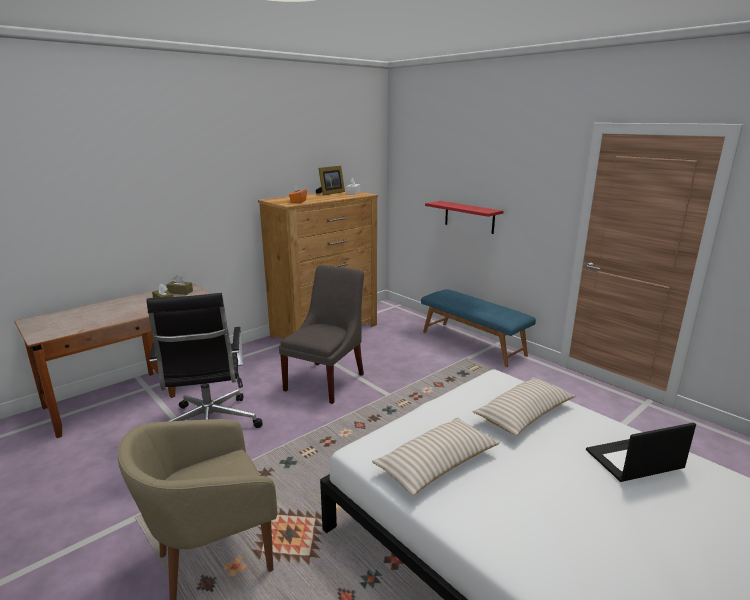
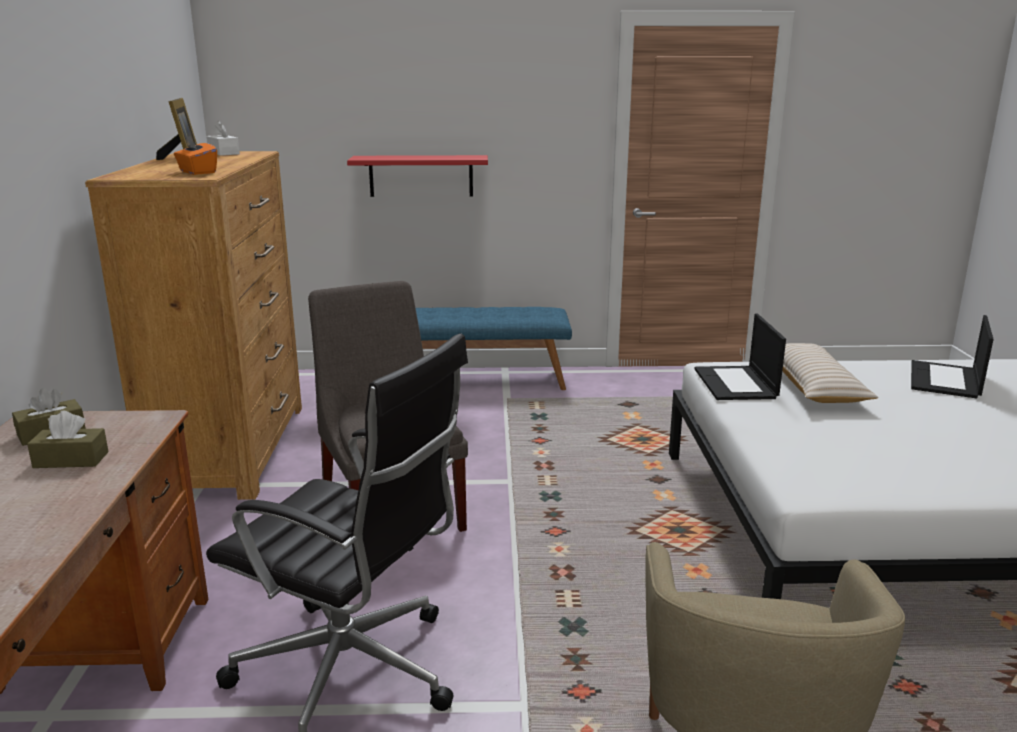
camera: 50 degrees left, 0 degrees up
beige pillow [372,417,500,496] -> none
none -> laptop [695,313,786,400]

